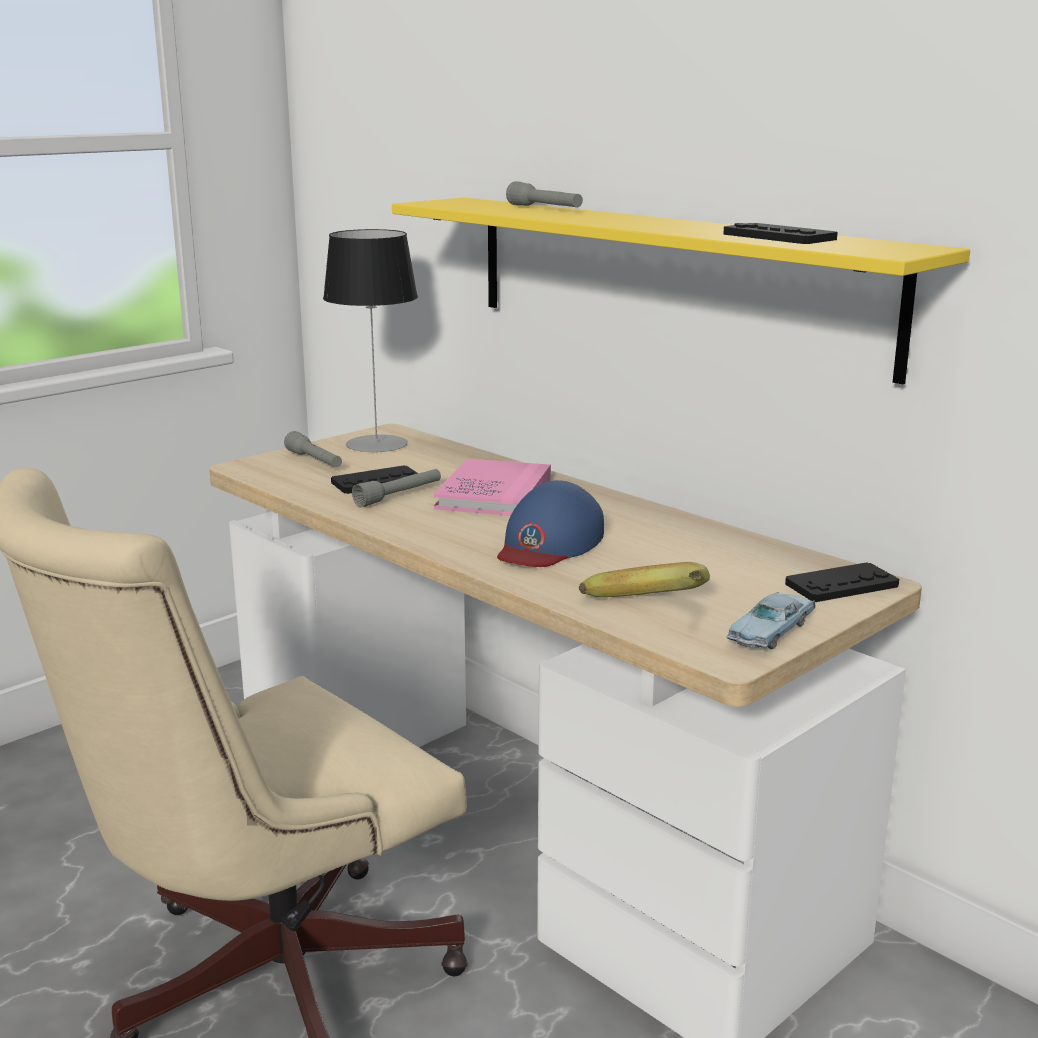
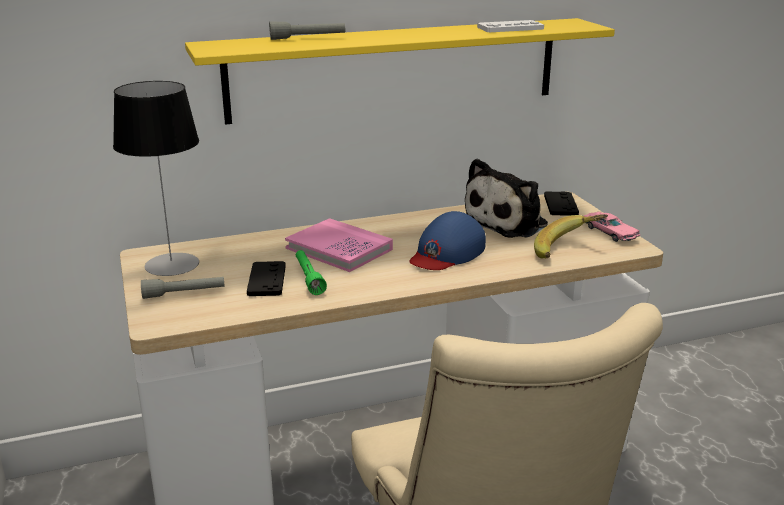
camera: 65 degrees left, 5 degrees up
grey flashlight [352,469,441,508] -> green flashlight [296,250,327,295]
blue cap [497,480,604,567] -> blue cap turned 75 degrees clockwise [409,211,486,270]
black game controller [724,223,838,244] -> white game controller [477,20,544,32]
blue toy car [727,592,815,649] -> pink toy car [584,212,640,242]
none -> plush toy [465,159,548,238]

